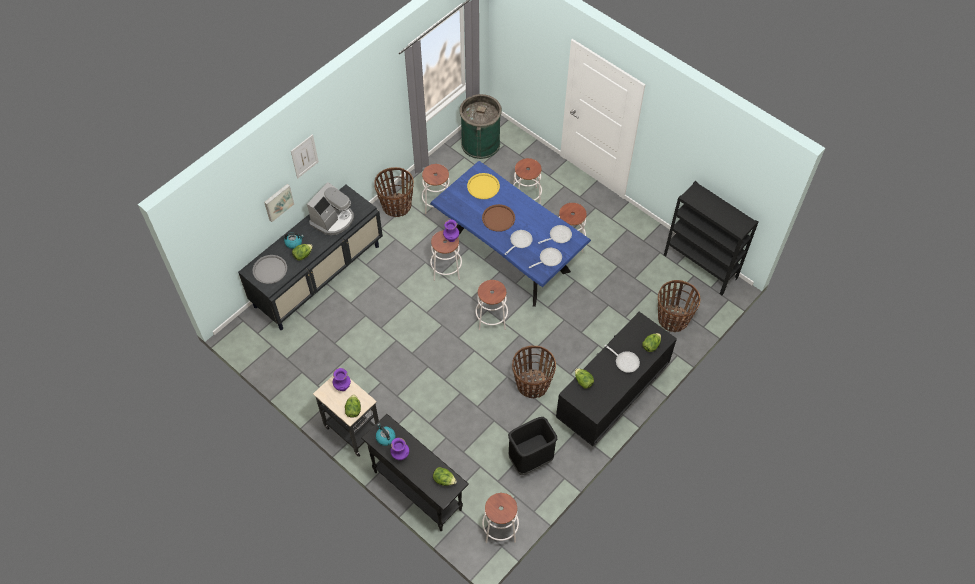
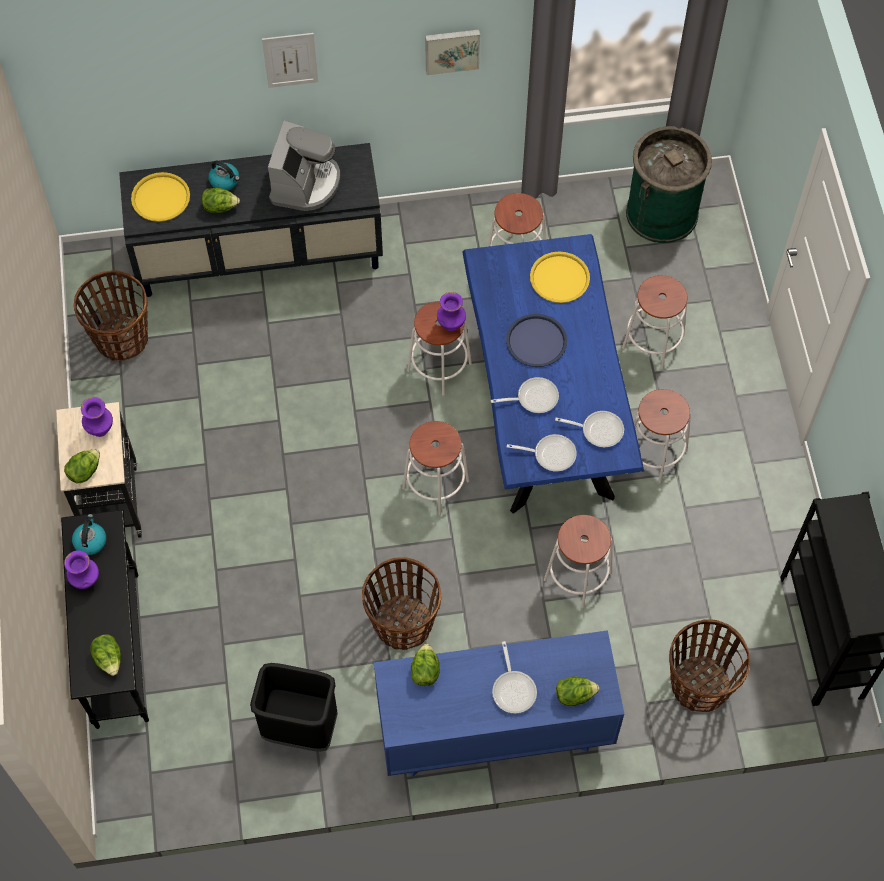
camera: 40 degrees right, 5 degrees up
grey tray [253,255,287,284] -> yellow tray [131,172,190,222]
picture [264,184,294,222] -> picture moved to [425,30,480,75]
coffee machine [307,182,354,235] -> coffee machine turned 60 degrees counterclockwise [268,121,340,211]
basket [374,167,414,217] -> basket moved to [74,270,148,361]
brown tray [482,204,515,232] -> blue tray [506,314,567,367]
white stool [482,493,519,543] -> white stool moved to [544,515,613,609]
black dresser [556,312,677,446] -> blue dresser [374,630,624,777]

